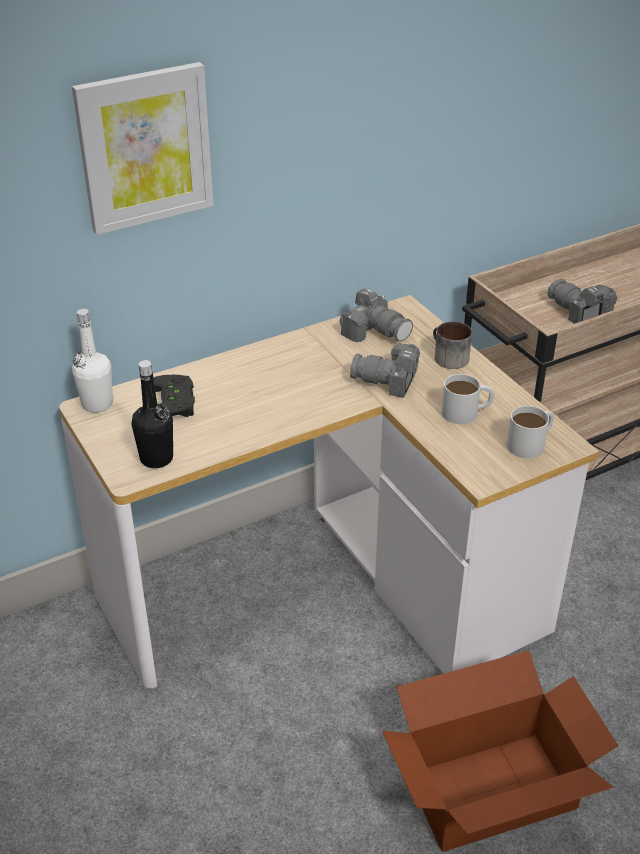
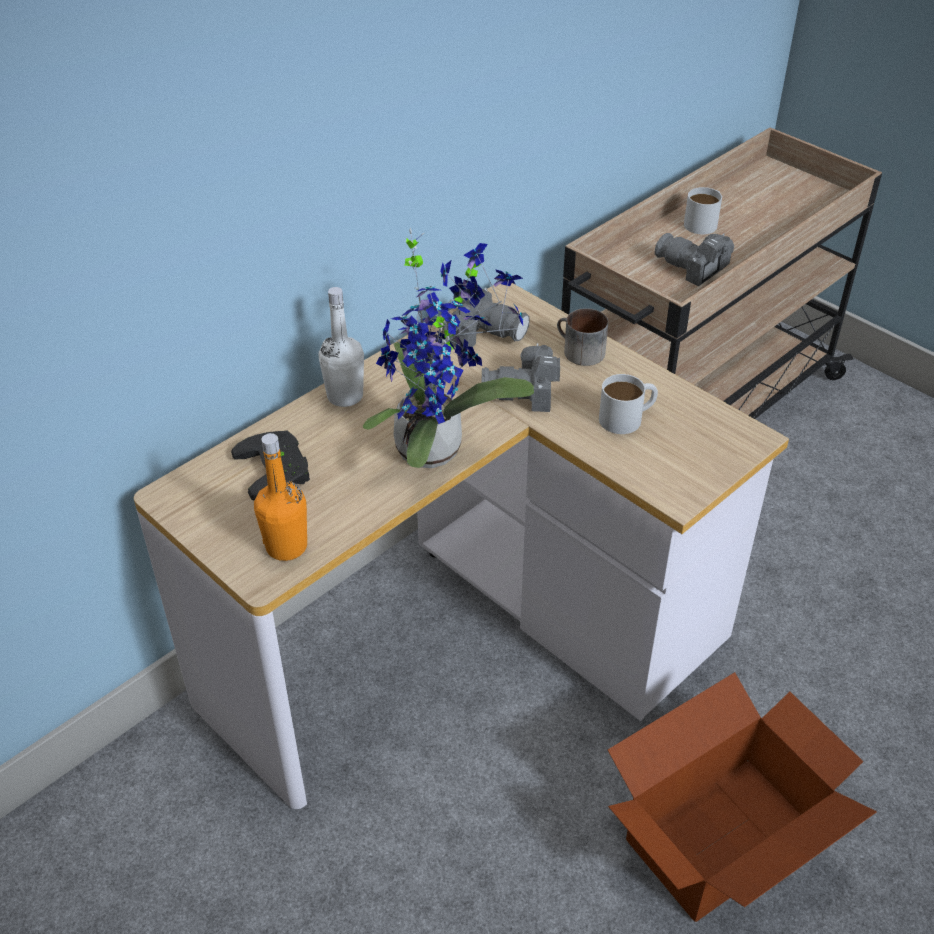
camera: 15 degrees left, 5 degrees up
picture [72,62,213,235] -> none
white bottle [72,309,114,413] -> white bottle moved to [319,287,364,407]
black bottle [131,360,173,468] -> orange bottle [254,433,307,561]
white mug [507,406,554,458] -> white mug moved to [684,187,722,234]
none -> potted plant [363,227,534,468]

